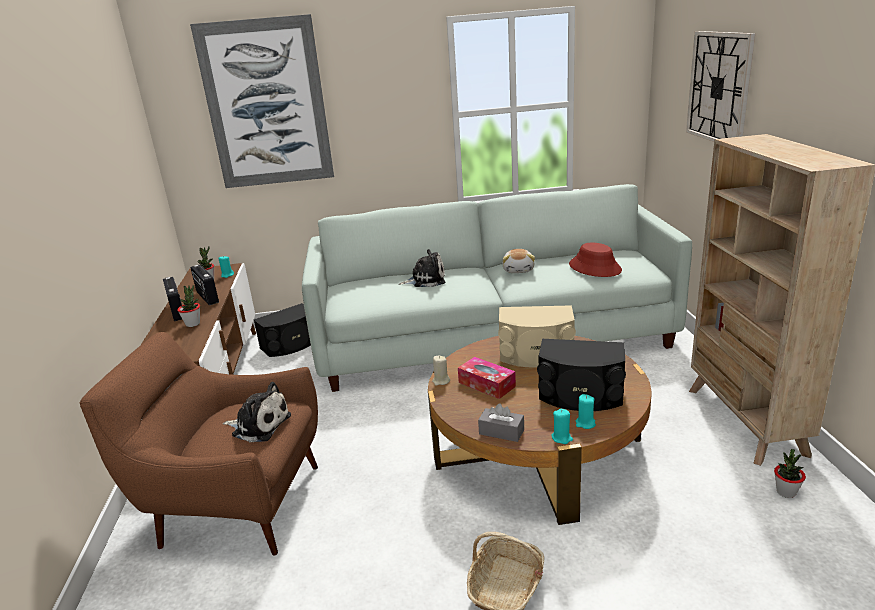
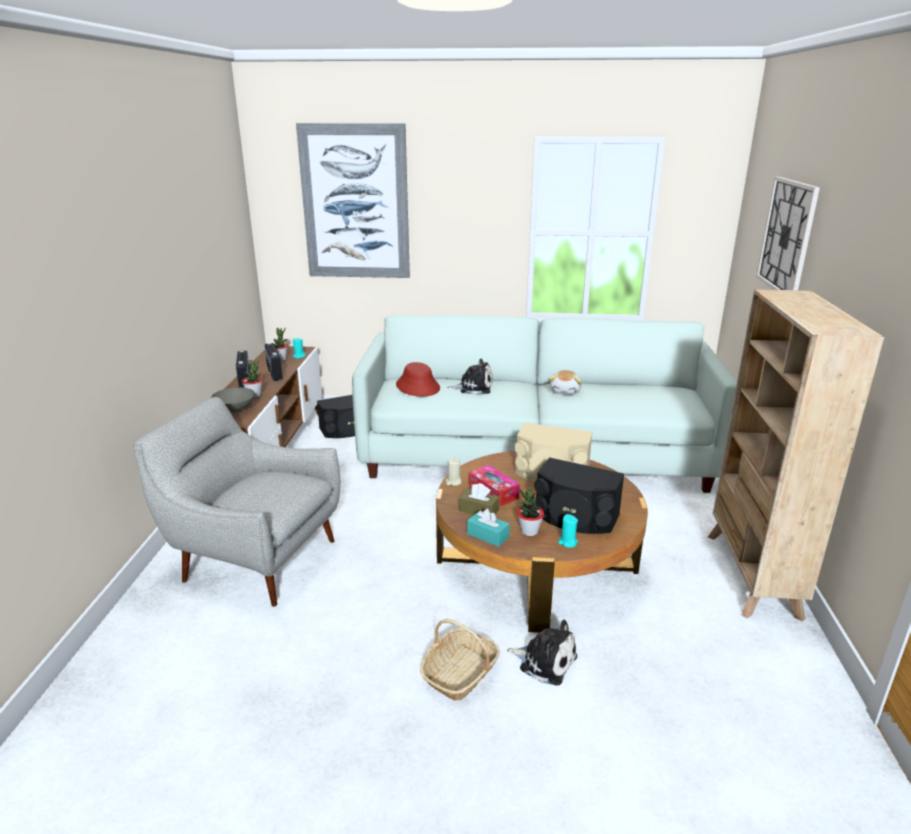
camera: 10 degrees right, 0 degrees up
brown armchair [80,332,318,555] -> grey armchair [133,397,340,607]
plush toy [223,382,291,442] -> plush toy moved to [507,620,577,685]
grey tissue box [478,403,524,442] -> turquoise tissue box [467,509,510,547]
turquoise candle [551,409,573,444] -> none
red hat [569,243,622,277] -> red hat moved to [396,362,440,397]
potted plant [774,449,806,498] -> potted plant moved to [517,487,544,536]
none -> grey bowl [211,387,255,413]
none -> brown tissue box [459,483,499,515]

